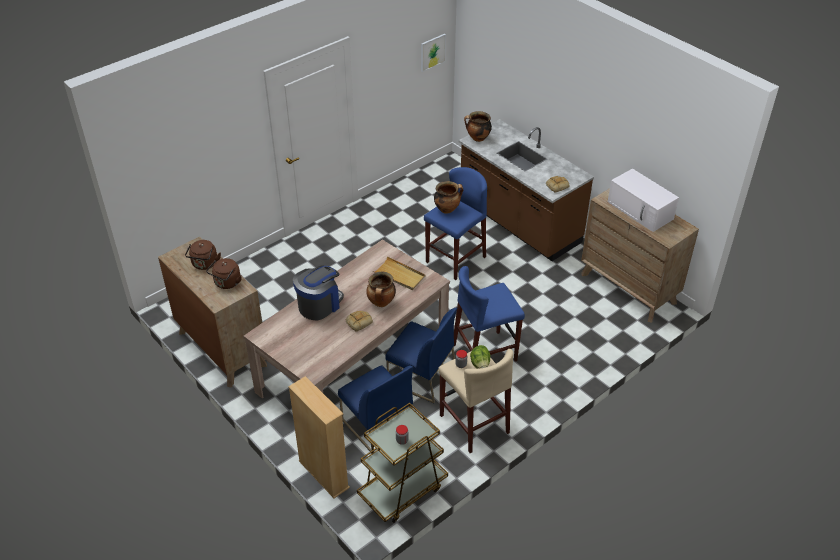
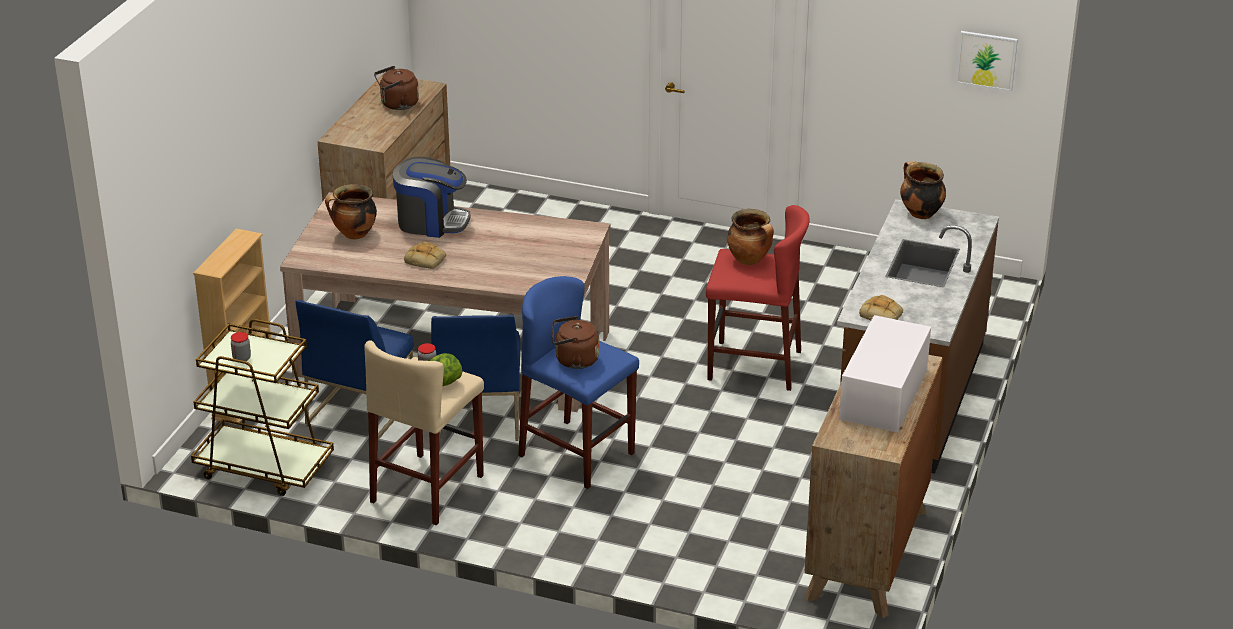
camera: 60 degrees right, 10 degrees down
brown kettle [206,258,242,289] -> brown kettle moved to [552,316,599,369]
cooking pot [366,272,396,307] -> cooking pot moved to [325,184,377,239]
beige tray [373,256,426,290] -> none
blue stool [424,167,487,280] -> red stool [706,205,810,391]

